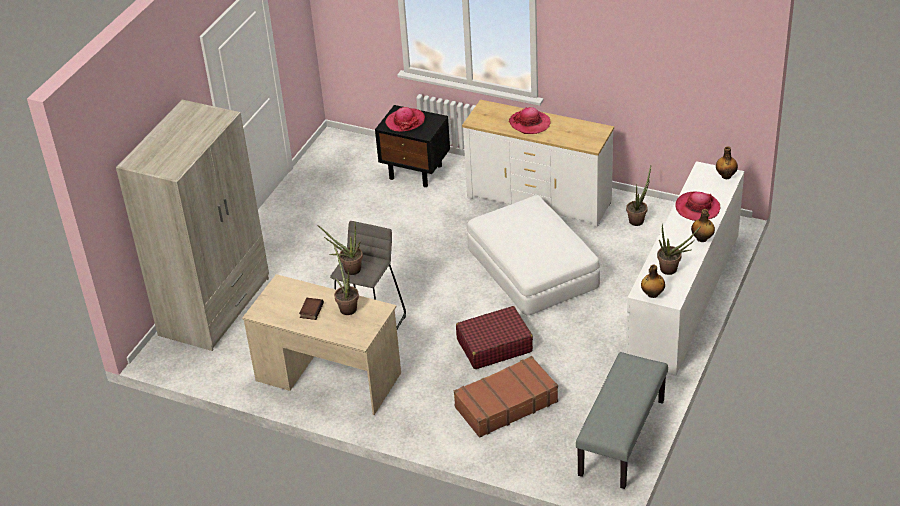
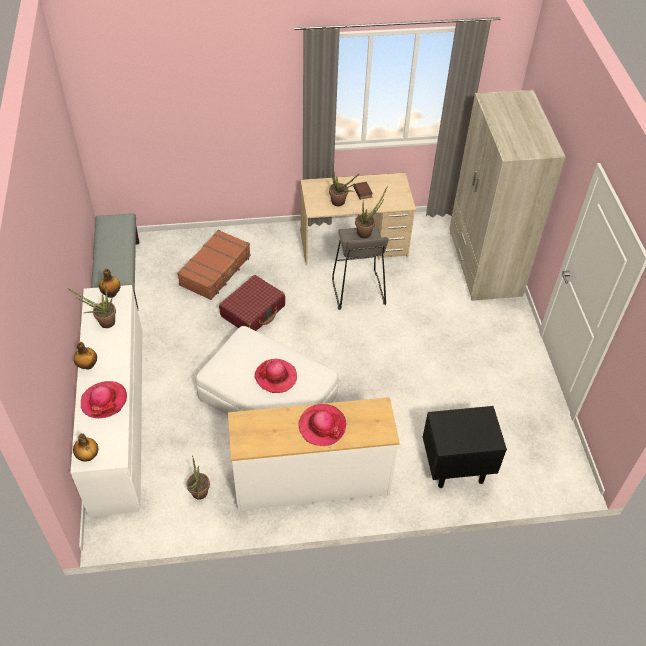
camera: 145 degrees right, 10 degrees up
hat [385,107,425,132] -> hat moved to [254,359,297,393]

